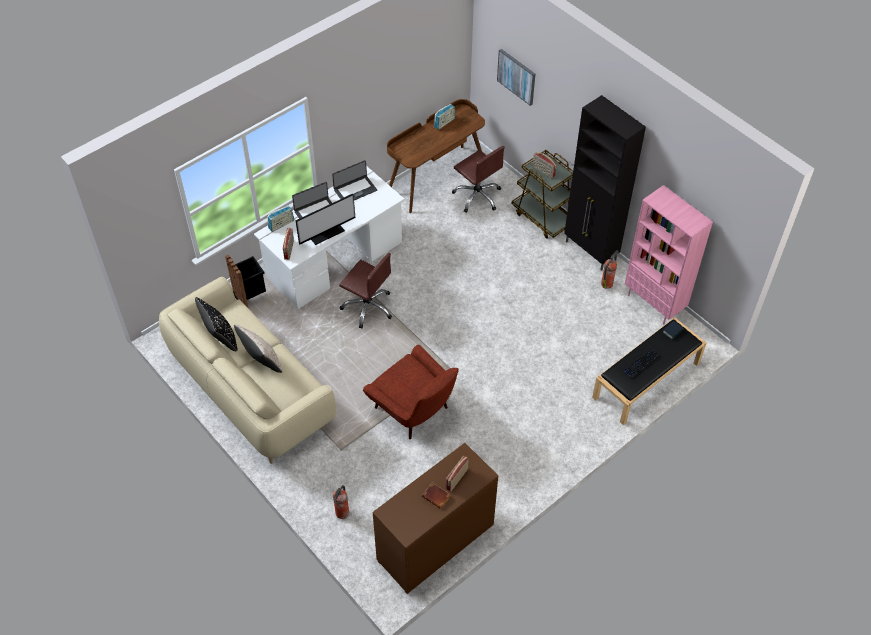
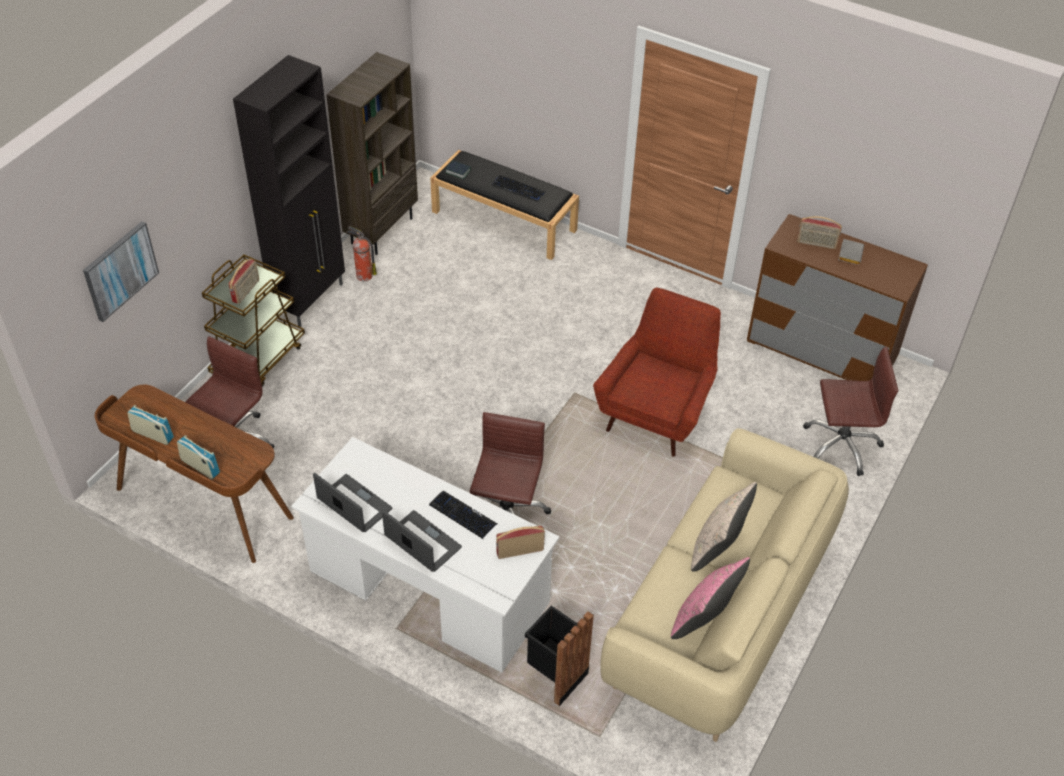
camera: 110 degrees left, 5 degrees down
black pillow [195,297,238,351] -> pink pillow [671,557,750,639]
radio [267,206,294,232] -> radio moved to [177,435,220,479]
monitor [296,194,356,245] -> keyboard [429,491,497,539]
fire extinguisher [333,485,349,519] -> brown office chair [803,347,898,476]
brown book [422,483,451,509] -> grey book [838,239,864,265]
pink bookcase [625,185,713,324] -> brown bookcase [326,52,418,255]

